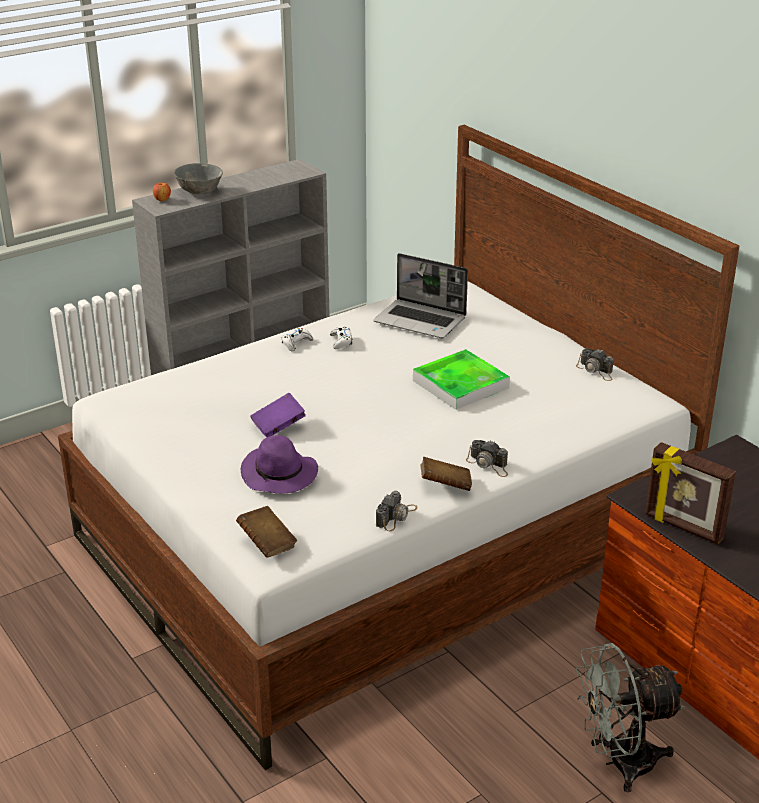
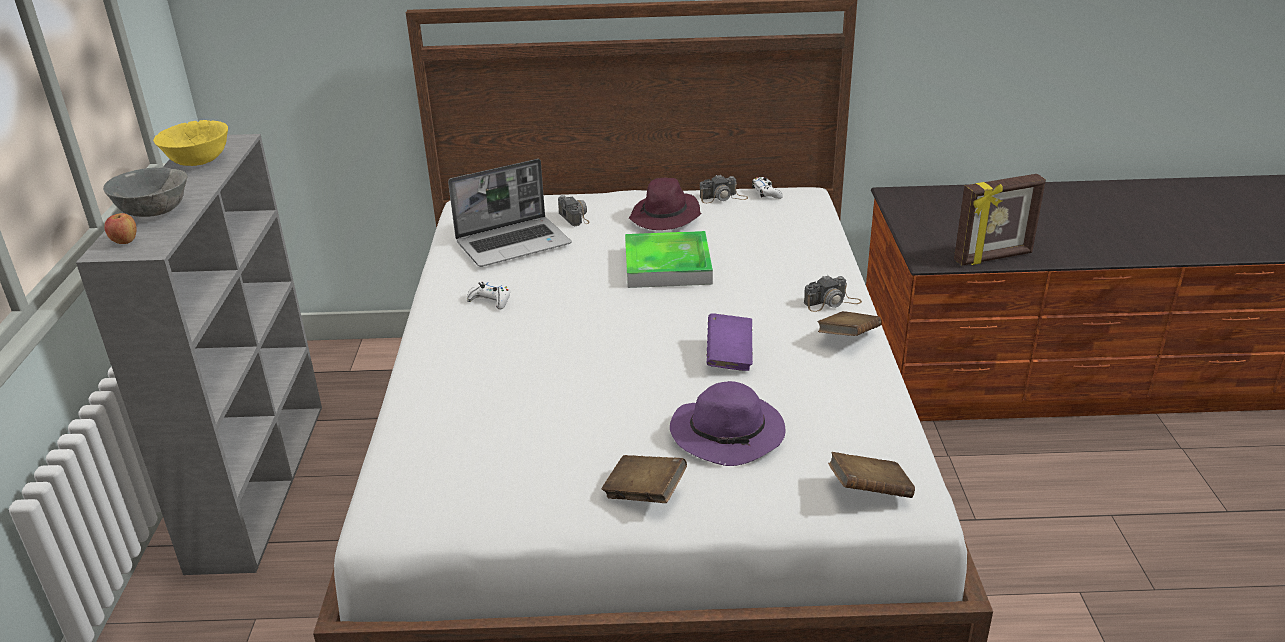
camera: 55 degrees left, 0 degrees up
purple book [250,393,306,438] -> purple book moved to [707,313,753,371]
white game controller [281,328,313,351] -> white game controller moved to [752,177,783,199]
camera [376,491,417,531] -> camera moved to [558,195,589,226]
grey fan [575,643,685,792] -> none
none -> yellow bowl [153,120,228,166]
none -> brown book [602,455,687,503]
none -> purple hat [629,178,701,230]

